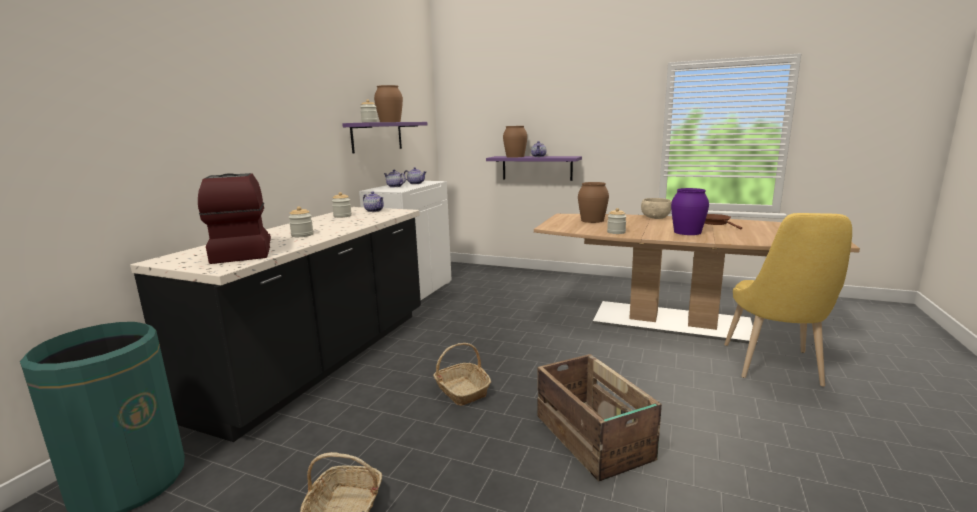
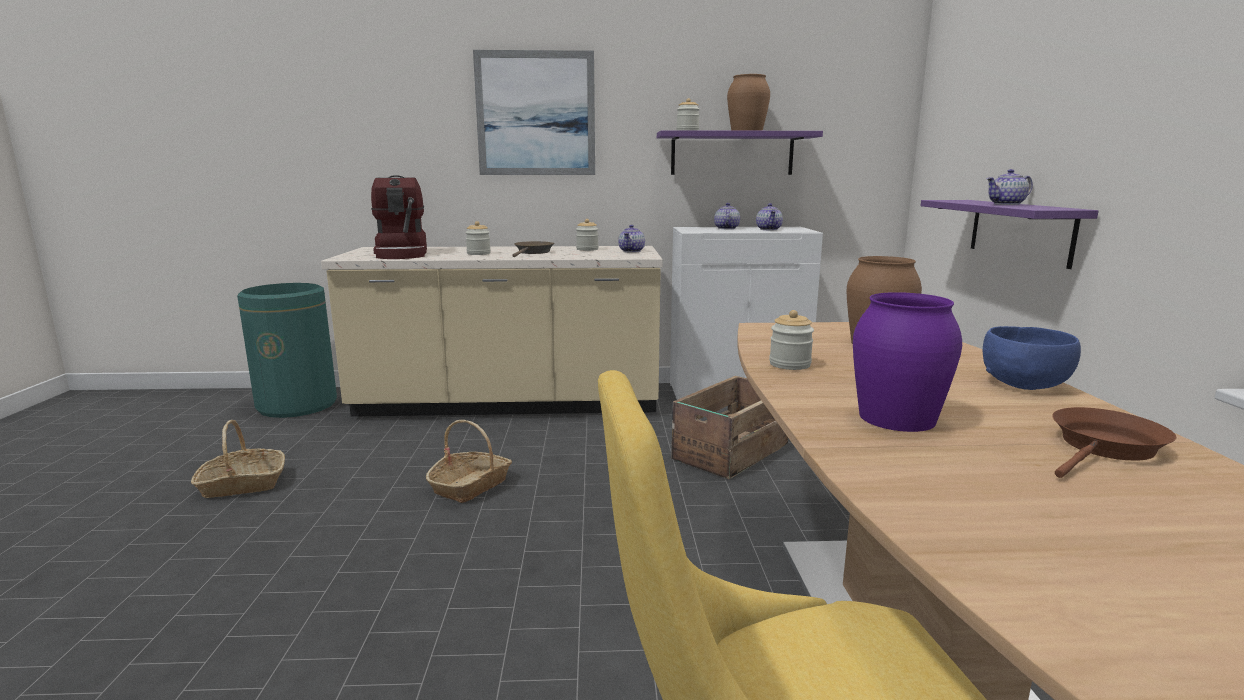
camera: 65 degrees right, 0 degrees up
black counter [130,207,421,442] -> beige counter [321,246,663,417]
coffee machine [198,173,271,264] -> coffee machine turned 120 degrees clockwise [371,175,427,259]
brown vase [503,126,527,158] -> none
crate [538,354,662,482] -> crate moved to [671,376,788,479]
beige bowl [641,198,672,219] -> blue bowl [983,326,1081,390]
none -> picture [473,50,595,175]
none -> brown frying pan [512,241,554,257]

